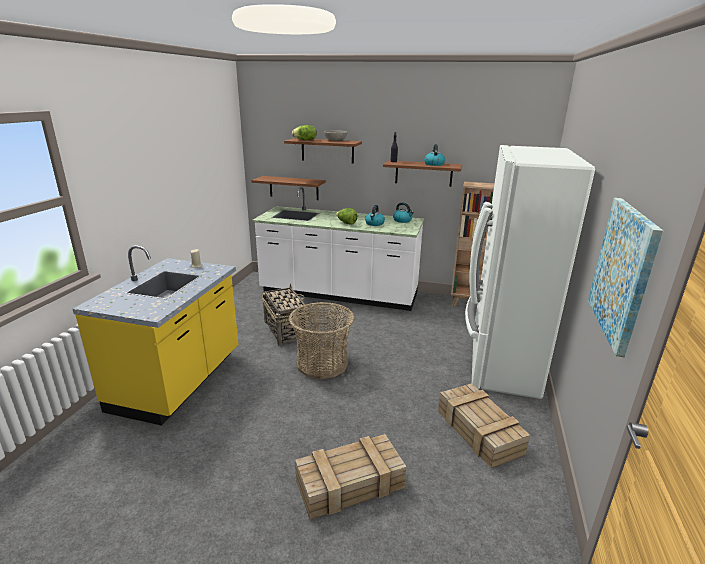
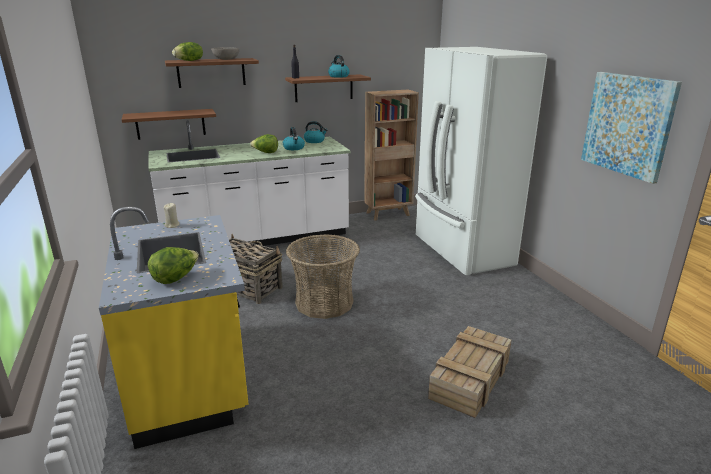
camera: 35 degrees left, 0 degrees up
crate [438,383,530,468] -> none
none -> lettuce [148,247,199,284]

